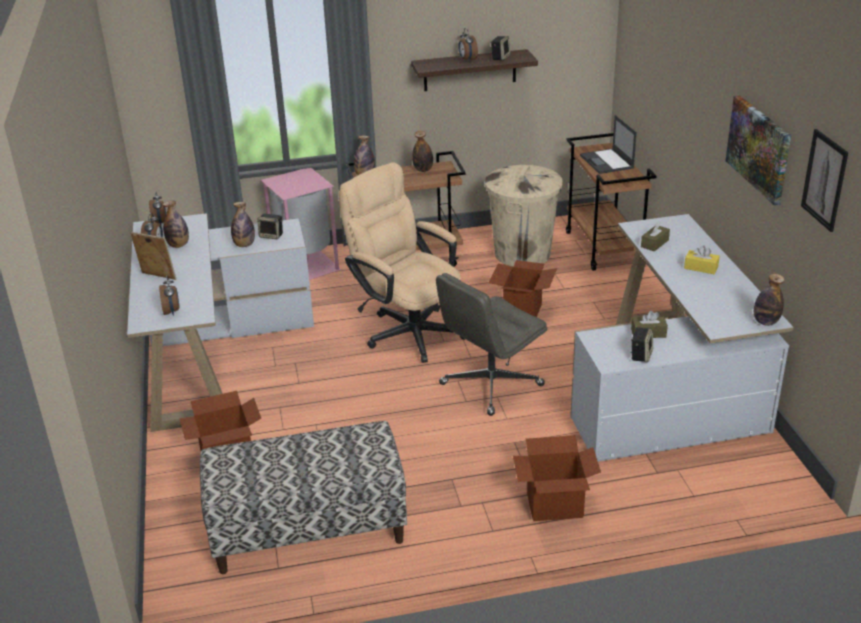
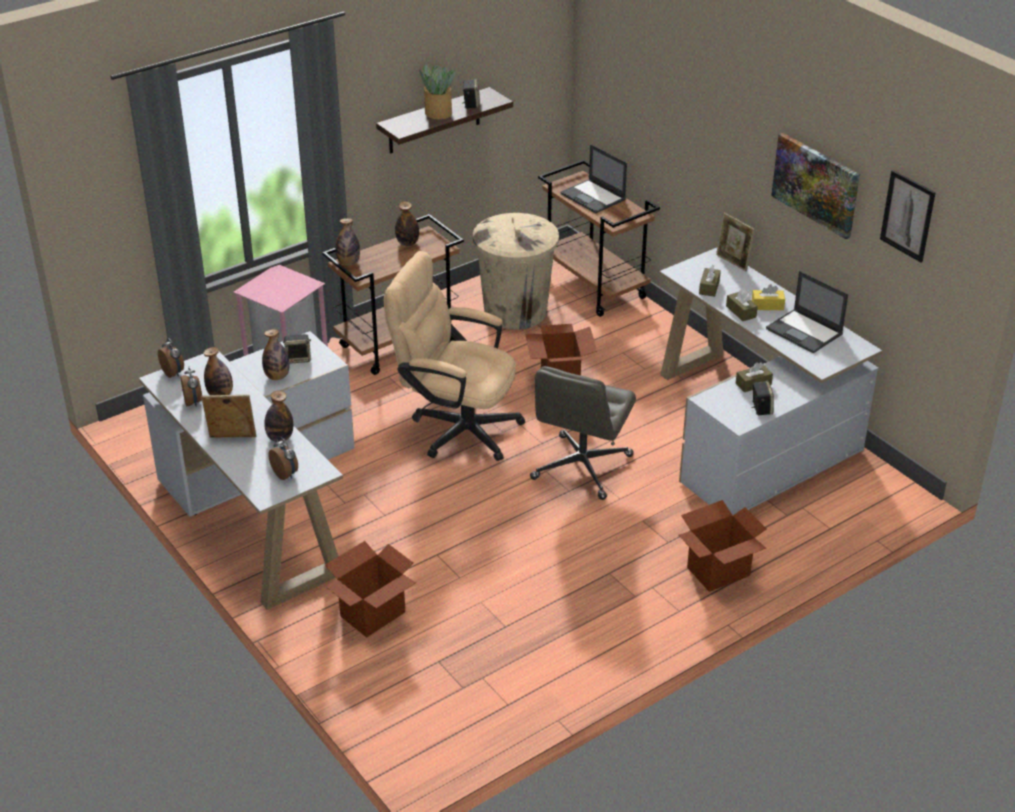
camera: 25 degrees left, 5 degrees up
bench [200,421,407,574] -> none
alarm clock [458,28,478,62] -> potted plant [419,64,456,119]
bottle [754,274,785,326] -> bottle moved to [264,391,293,442]
none -> picture frame [716,213,755,271]
none -> brown tissue box [726,289,758,321]
none -> laptop [766,271,848,353]

